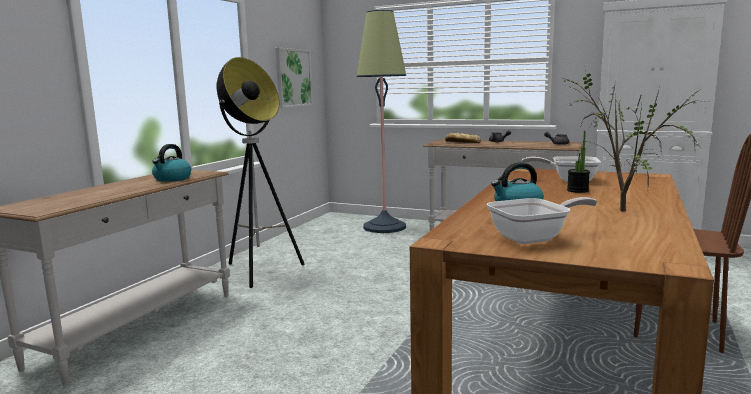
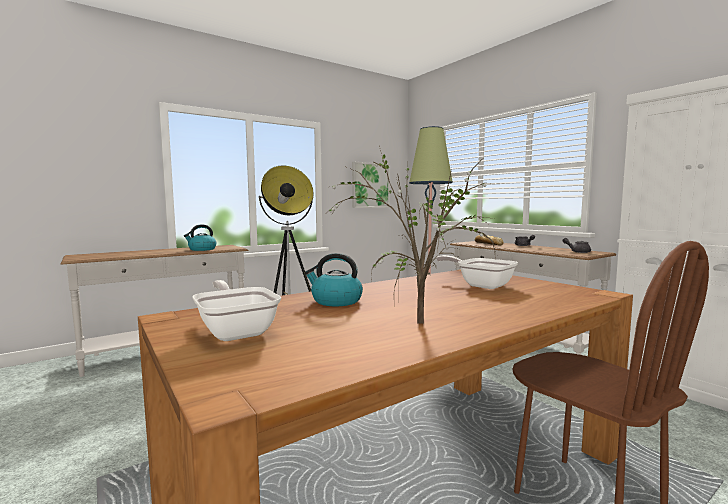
camera: 30 degrees right, 5 degrees down
frying pan [487,197,598,244] -> frying pan turned 135 degrees counterclockwise [192,280,281,341]
potted plant [567,131,590,193] -> none

